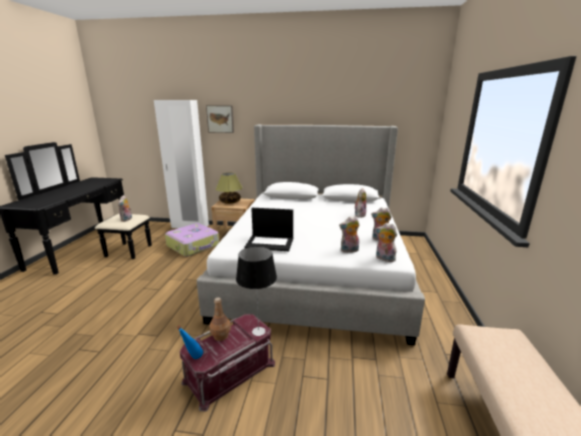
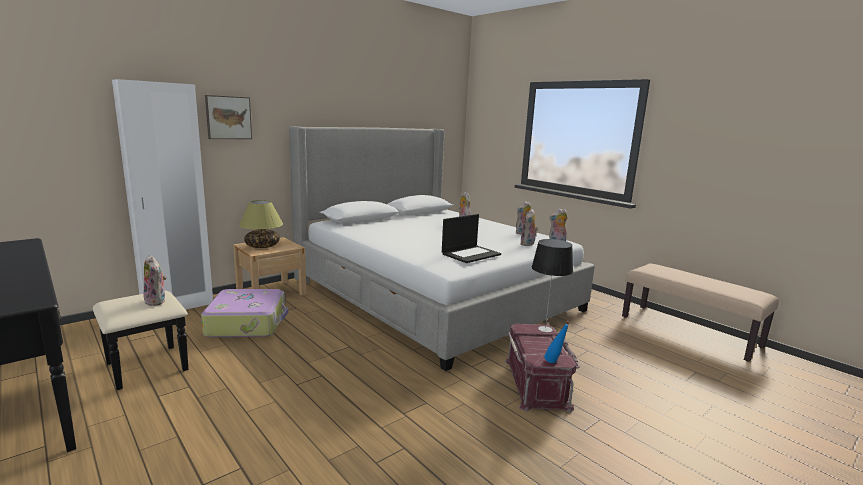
camera: 50 degrees left, 5 degrees down
brown bottle [209,297,231,341] -> none

